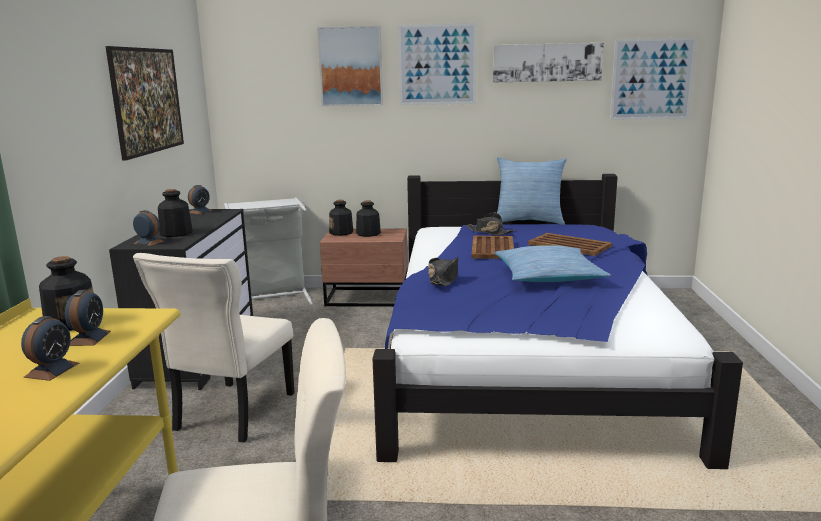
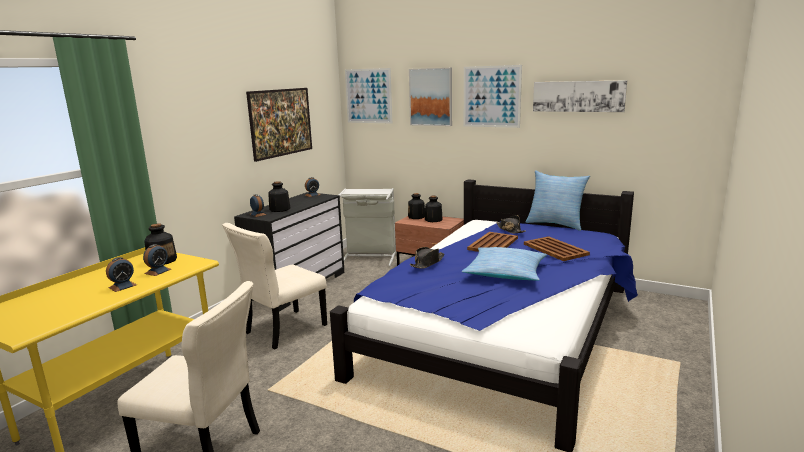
camera: 25 degrees right, 0 degrees up
picture [610,37,697,120] -> picture moved to [345,68,392,123]

